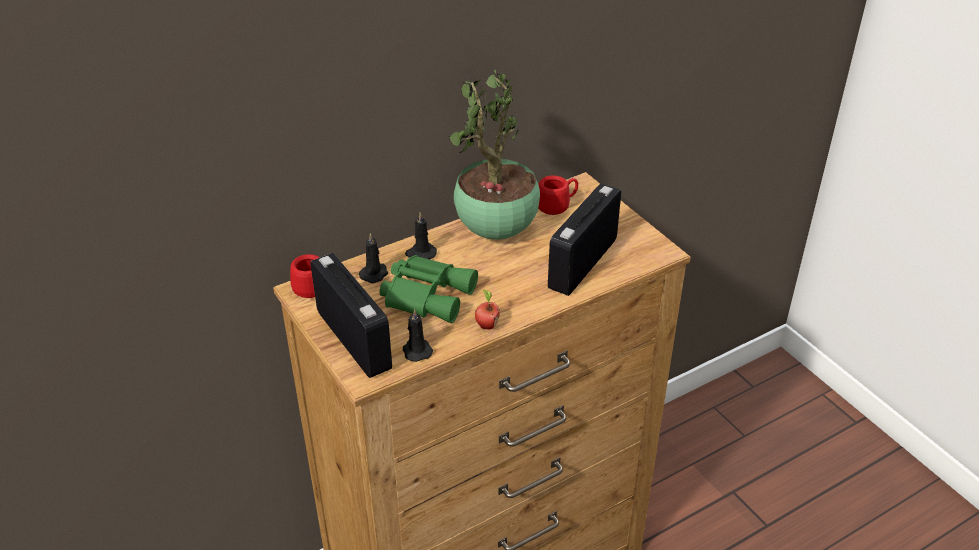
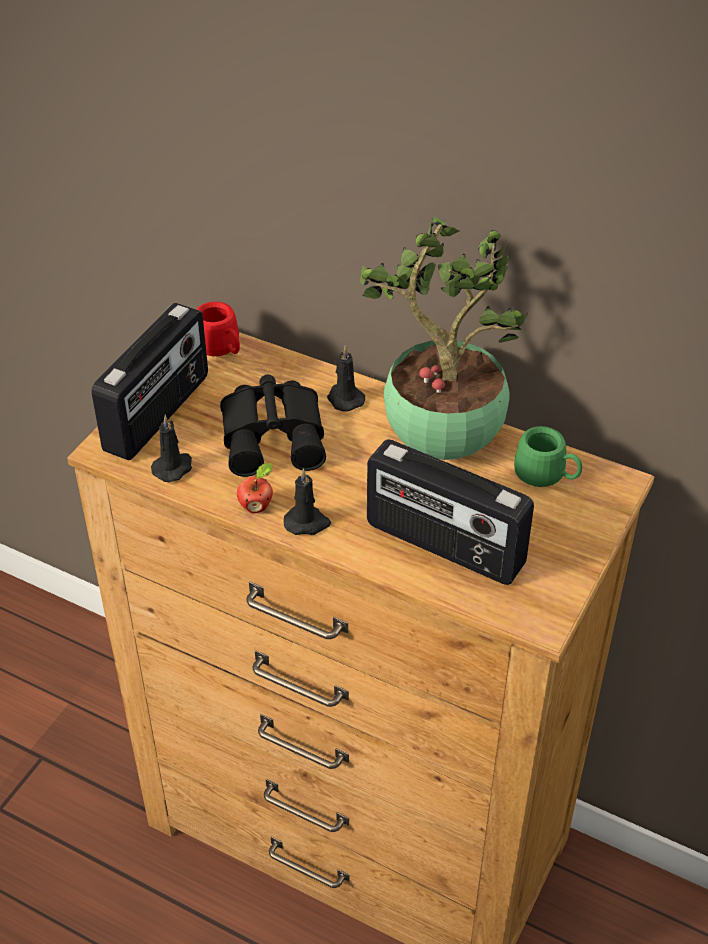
camera: 60 degrees right, 5 degrees up
black candle [359,233,388,283] -> black candle moved to [284,468,331,535]
green binoculars [379,255,478,323] -> black binoculars [220,375,326,477]
red mug [538,175,578,215] -> green mug [514,426,582,487]
radio [548,184,621,296] -> radio turned 150 degrees counterclockwise [367,439,534,585]

